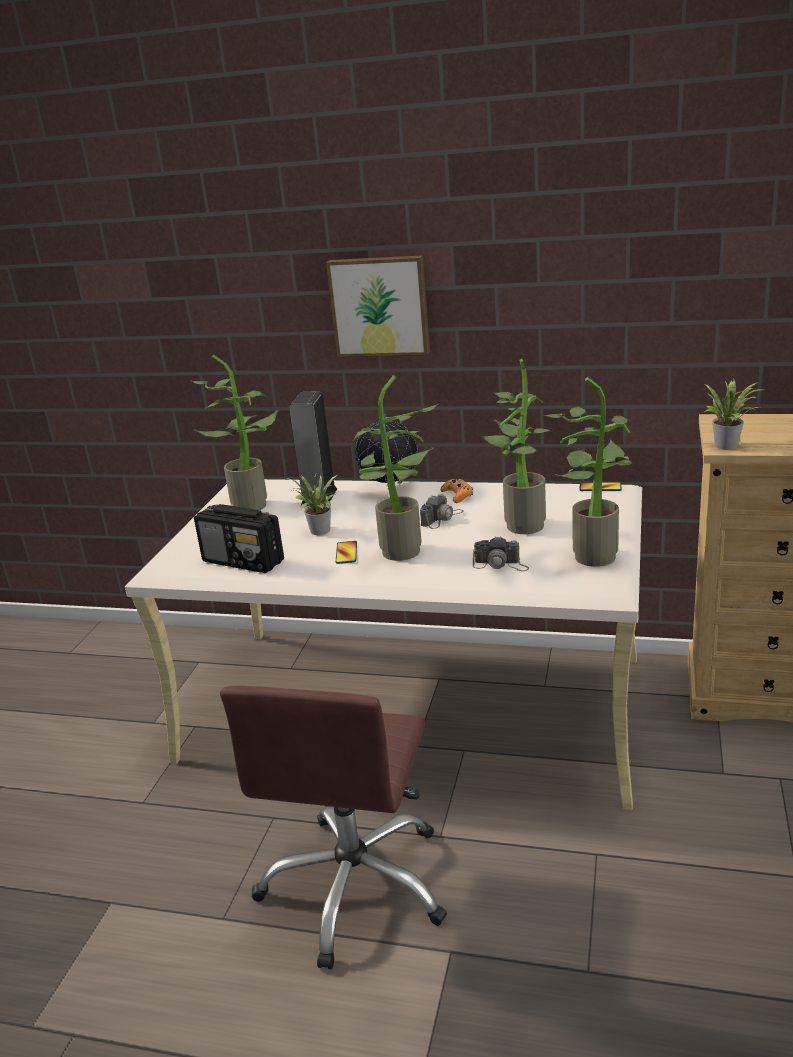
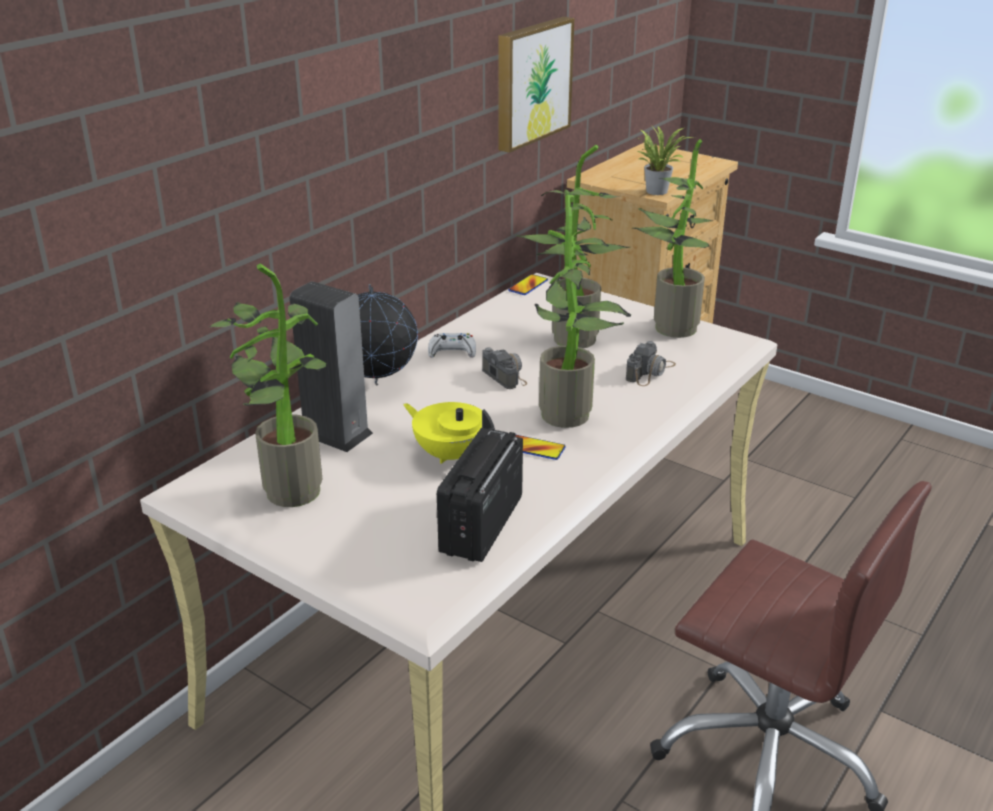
camera: 70 degrees left, 5 degrees up
radio [194,504,284,573] -> radio turned 150 degrees clockwise [437,428,523,562]
potted plant [285,474,337,535] -> yellow teapot [403,402,495,464]
picture [326,255,430,357] -> picture moved to [498,17,574,153]
orange game controller [441,479,473,503] -> white game controller [428,333,476,358]

